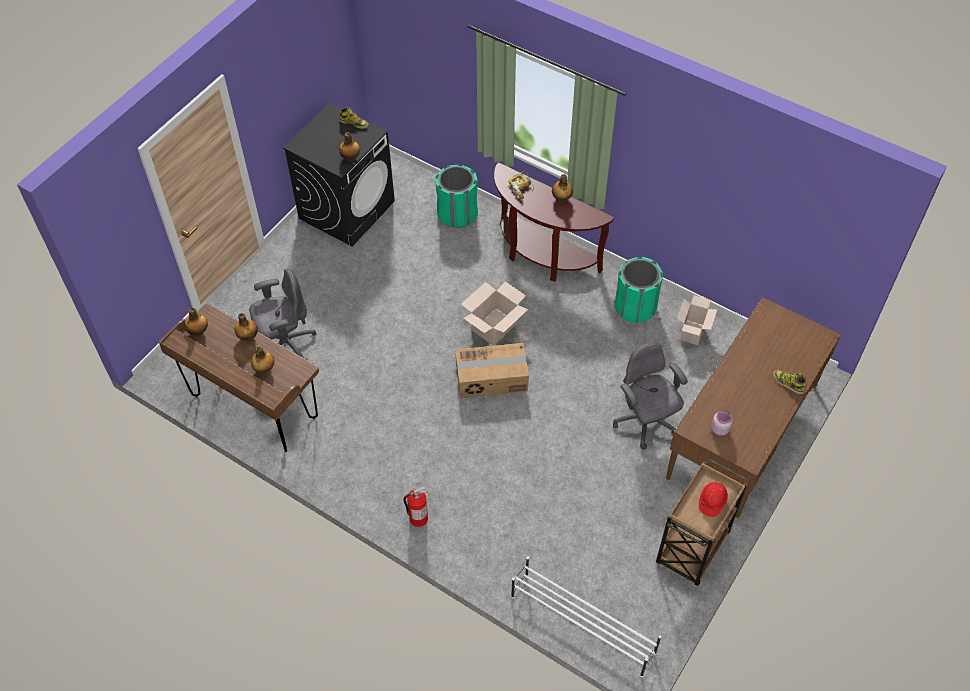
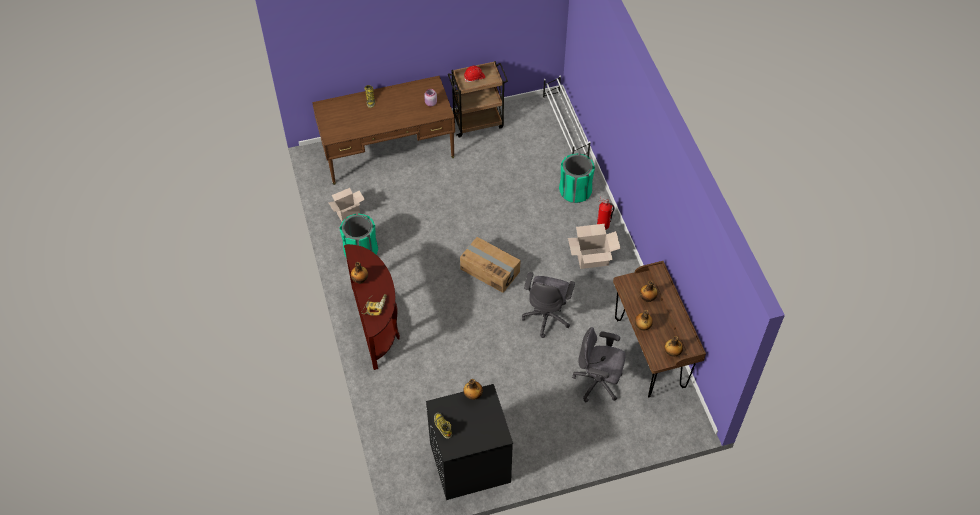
camera: 140 degrees left, 0 degrees up
green trash can [435,165,478,228] -> green trash can moved to [559,153,595,203]
cardboard box [461,282,528,346] -> cardboard box moved to [568,224,621,269]
grey office chair [613,342,688,449] -> grey office chair moved to [522,272,575,338]

